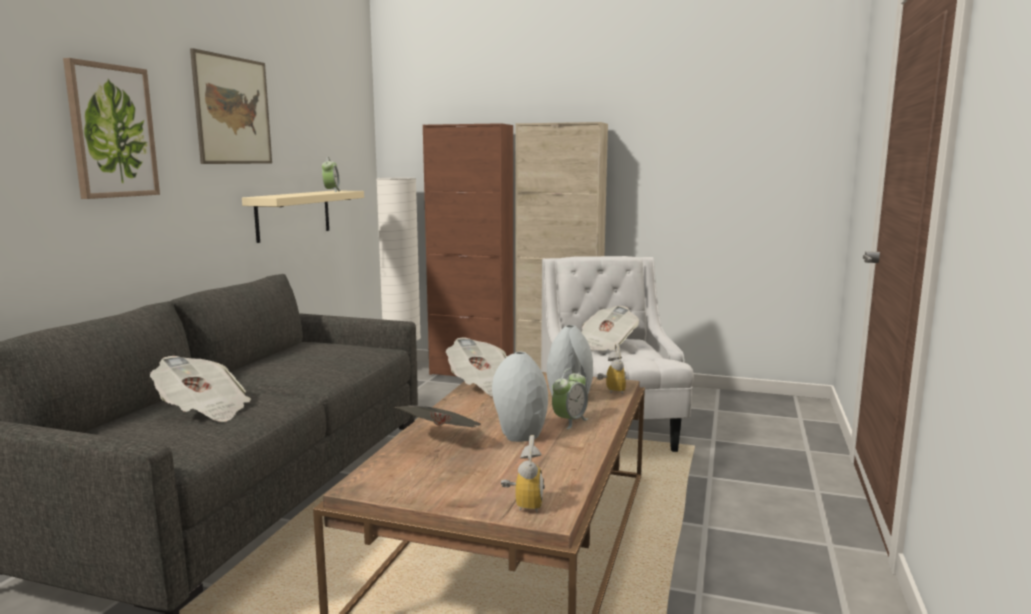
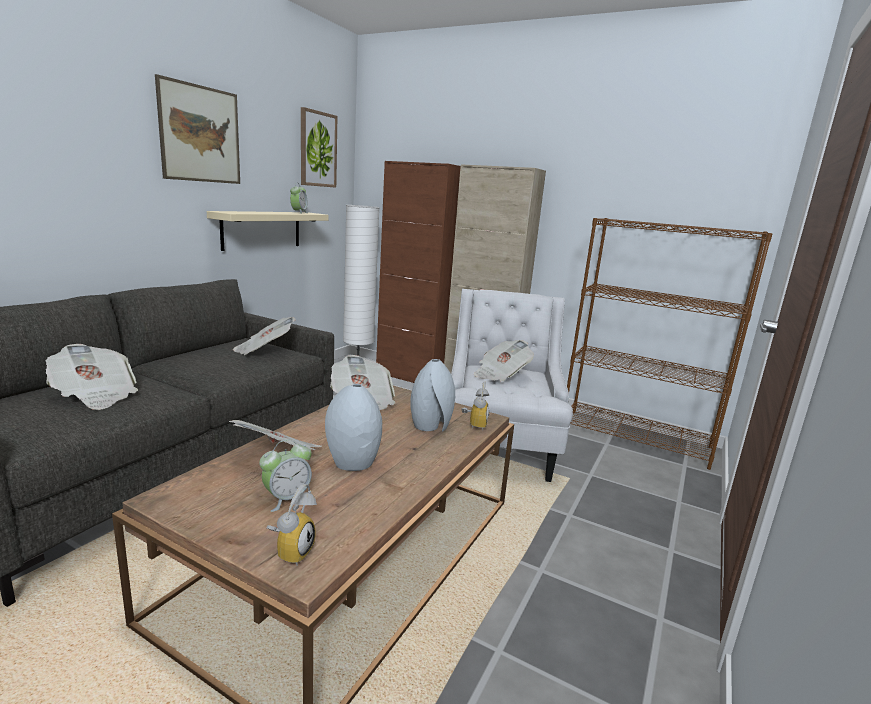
camera: 10 degrees right, 5 degrees up
picture [63,58,160,199] -> picture moved to [301,107,337,188]
alarm clock [552,369,588,429] -> alarm clock moved to [259,439,312,512]
none -> newspaper [233,317,296,355]
none -> brown bookcase [567,218,772,470]

